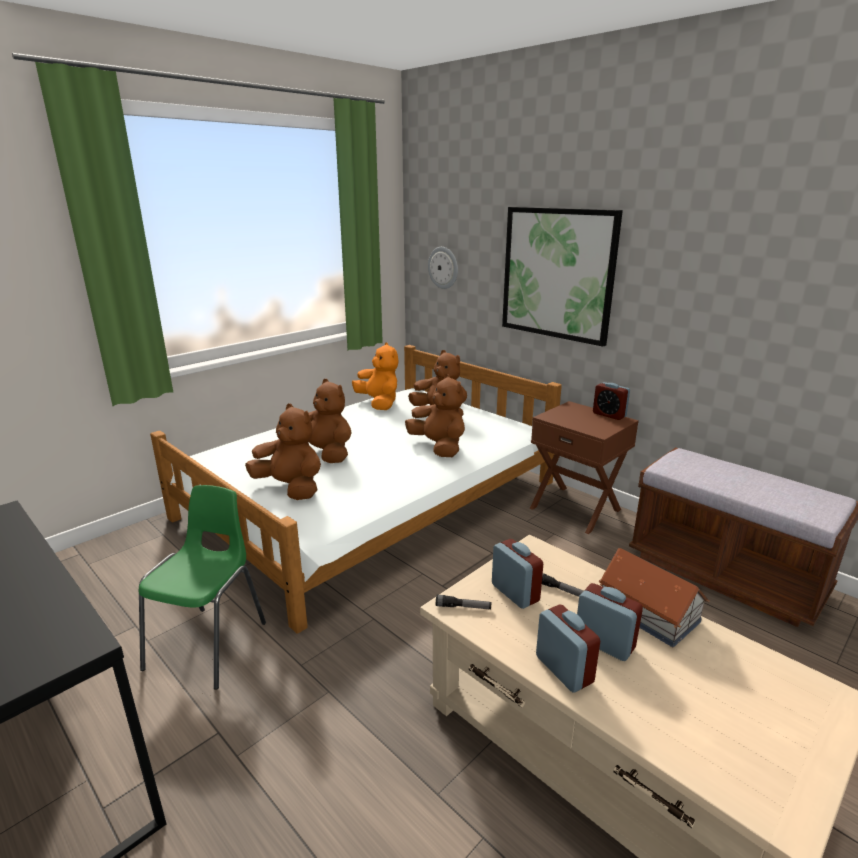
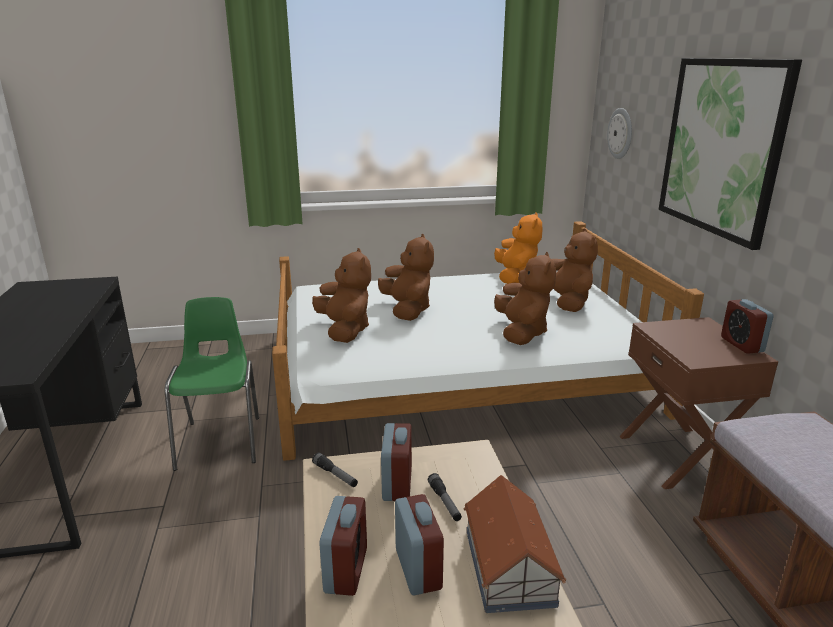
camera: 35 degrees right, 0 degrees up
green chair [139,485,266,690] -> green chair turned 60 degrees counterclockwise [165,297,259,471]

